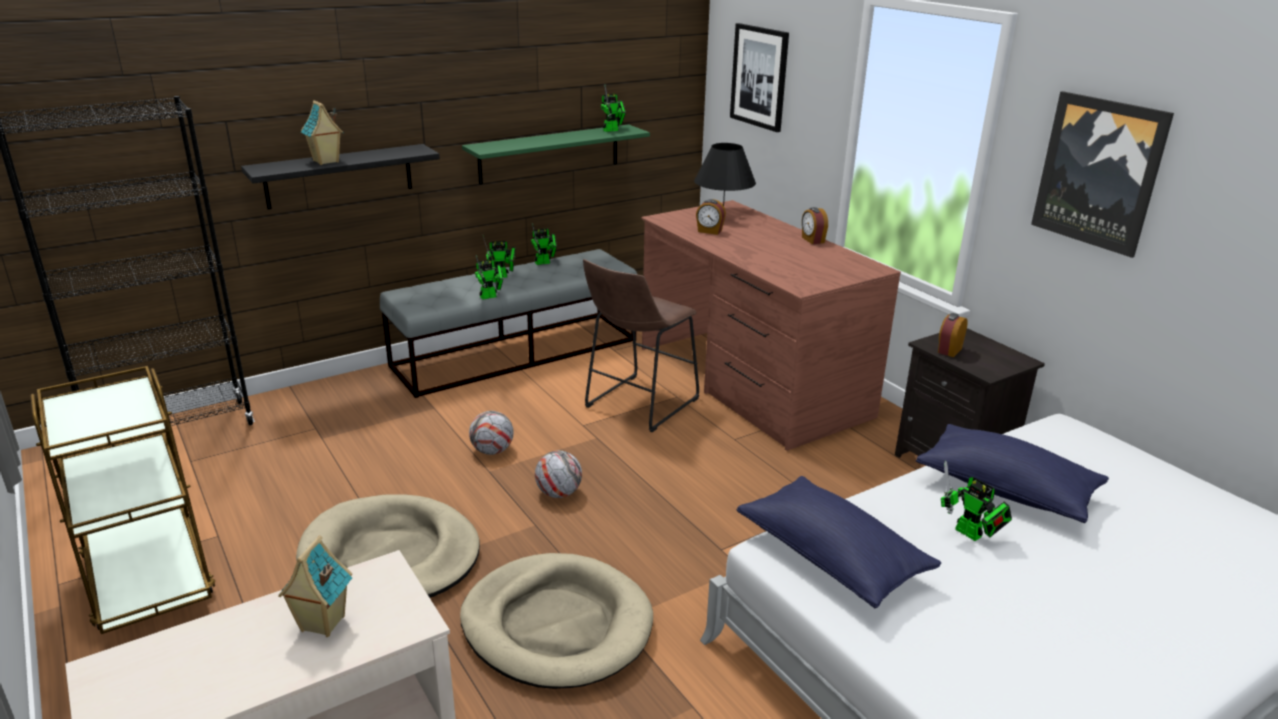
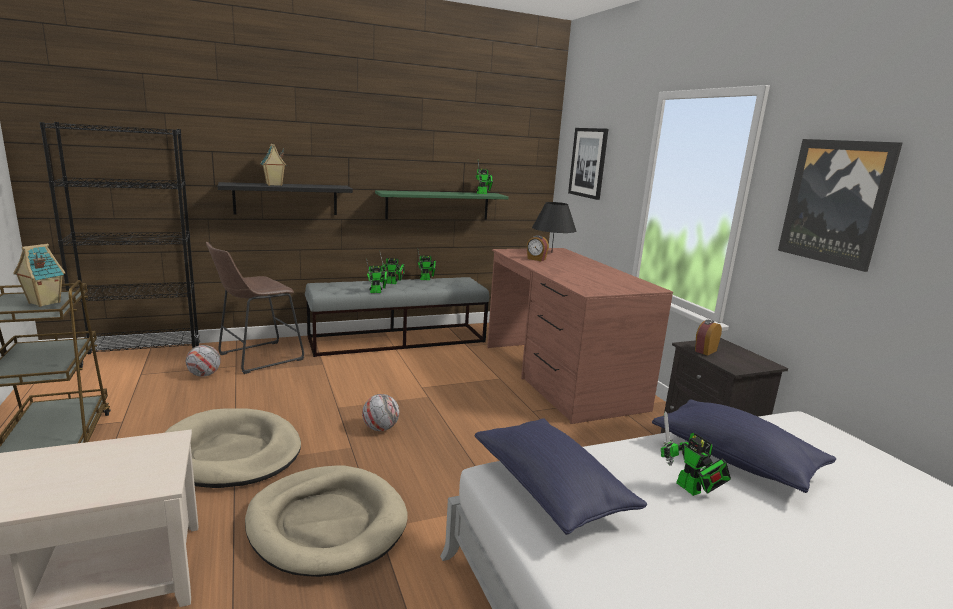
camera: 10 degrees right, 10 degrees down
toy house [278,535,352,637] -> toy house moved to [13,243,65,307]
football [469,411,514,455] -> football moved to [186,345,221,377]
brown stool [583,259,699,432] -> brown stool moved to [206,242,304,374]
alarm clock [802,207,828,244] -> none

